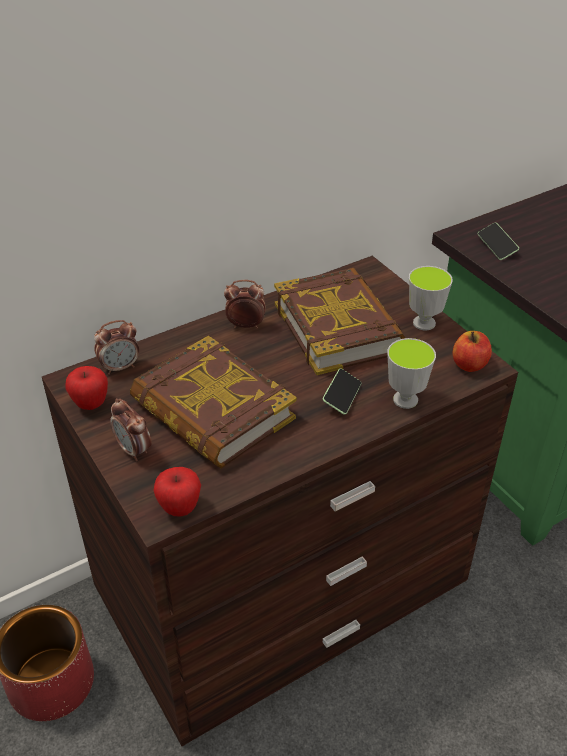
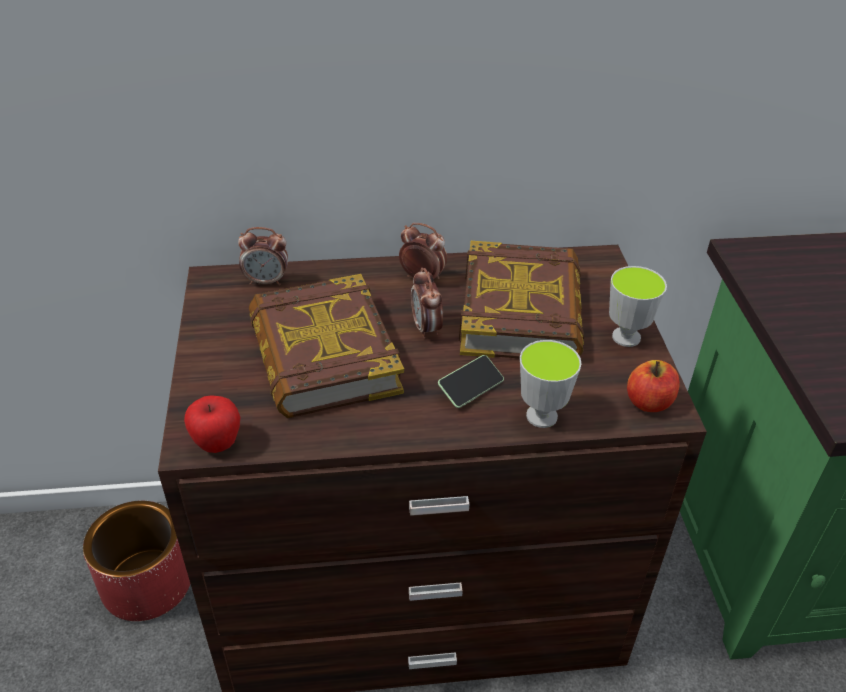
camera: 25 degrees right, 0 degrees up
apple [66,366,108,410] -> none
alarm clock [110,398,152,461] -> alarm clock moved to [411,268,443,339]
phone [477,223,519,260] -> none

